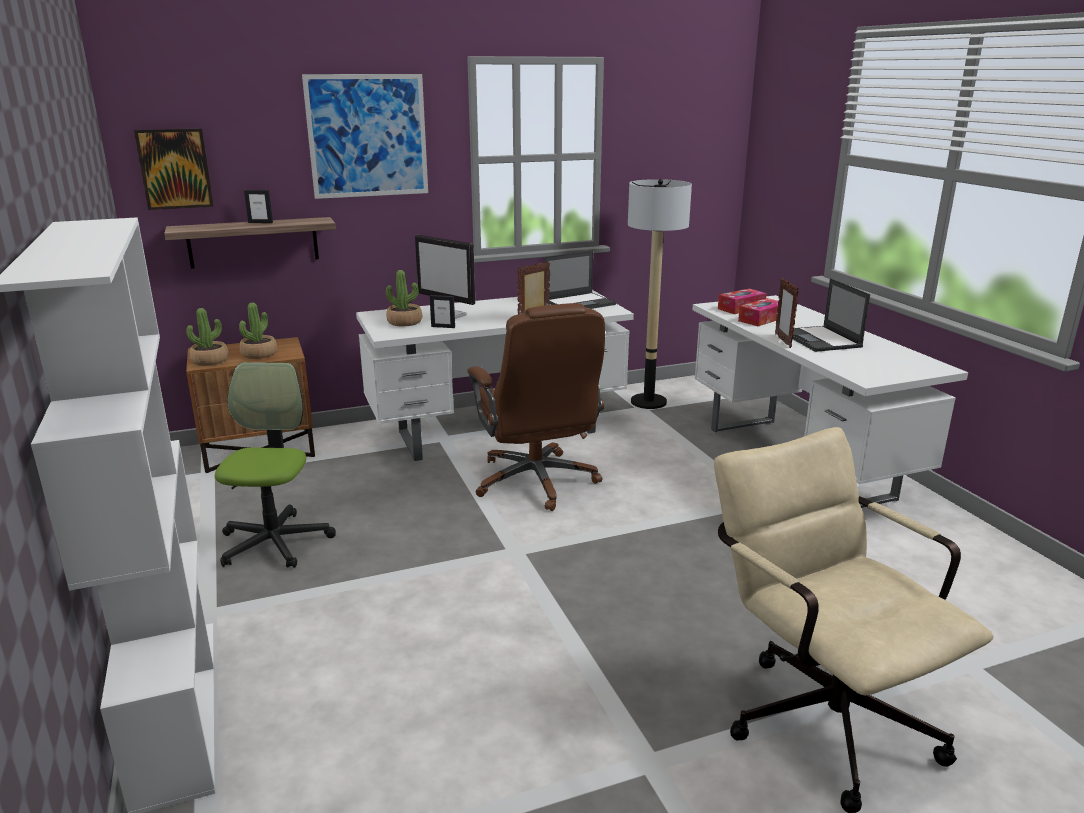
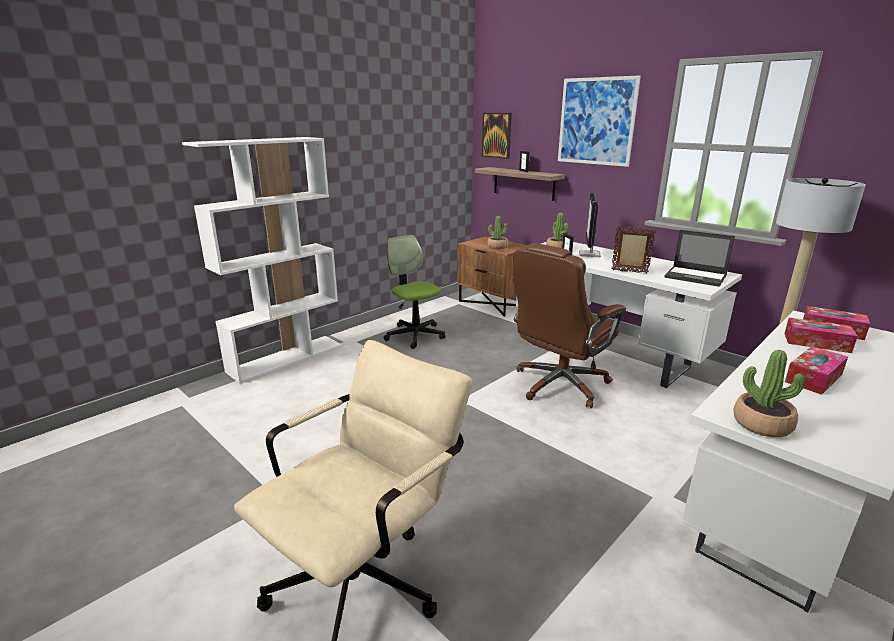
camera: 65 degrees right, 0 degrees up
potted plant [186,308,229,366] -> potted plant moved to [733,350,805,437]
office chair [215,362,336,568] -> office chair turned 105 degrees counterclockwise [384,235,445,349]
picture frame [775,277,799,348] -> none
laptop [793,278,870,352] -> tissue box [785,346,848,395]

